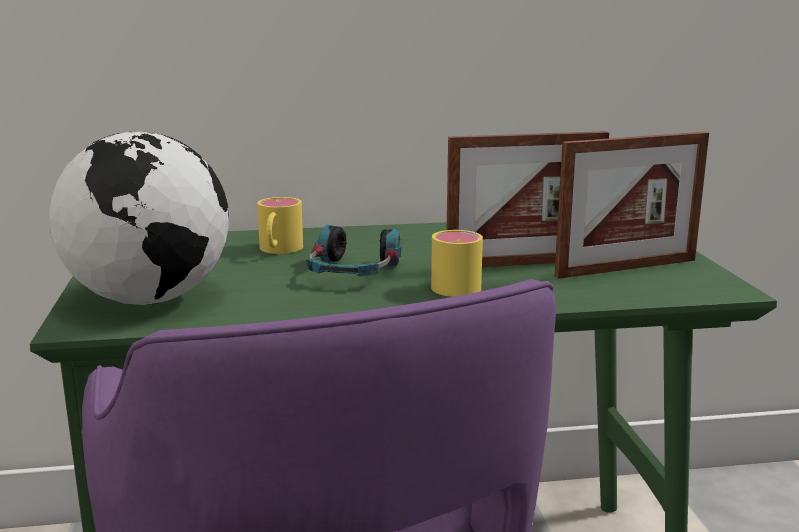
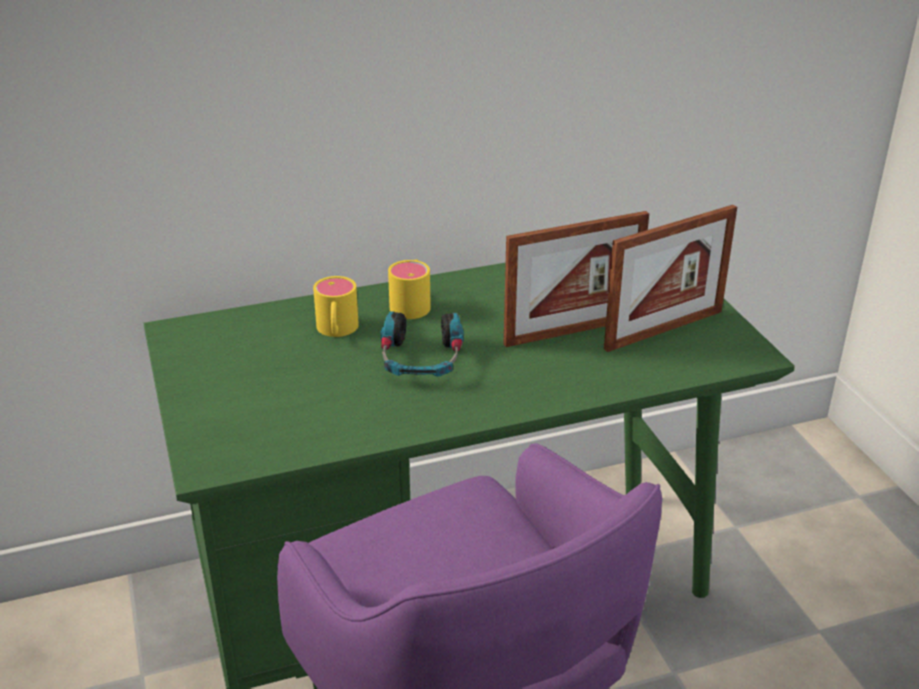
camera: 10 degrees left, 15 degrees up
globe [49,132,229,305] -> none
yellow mug [431,230,483,297] -> yellow mug moved to [388,259,431,319]

